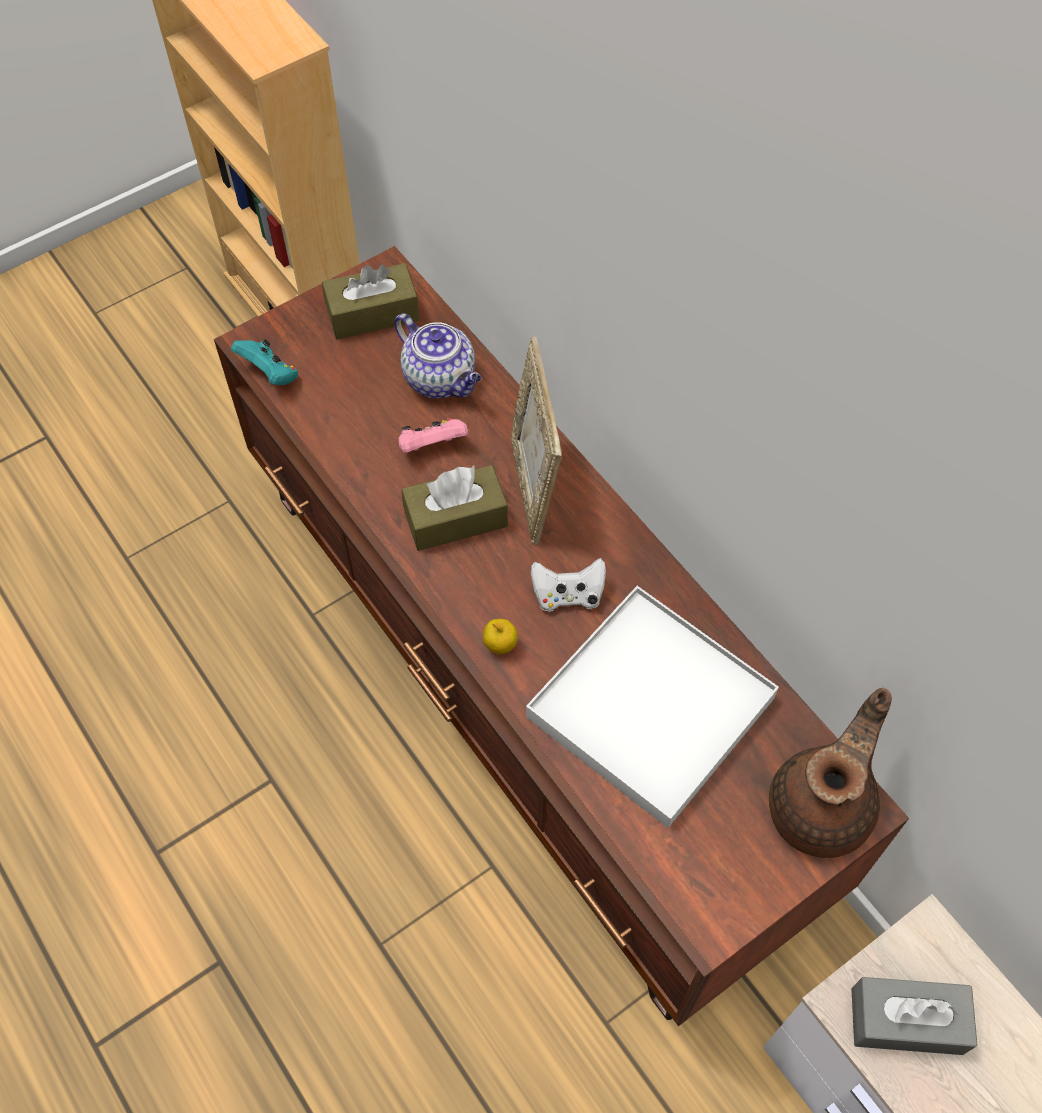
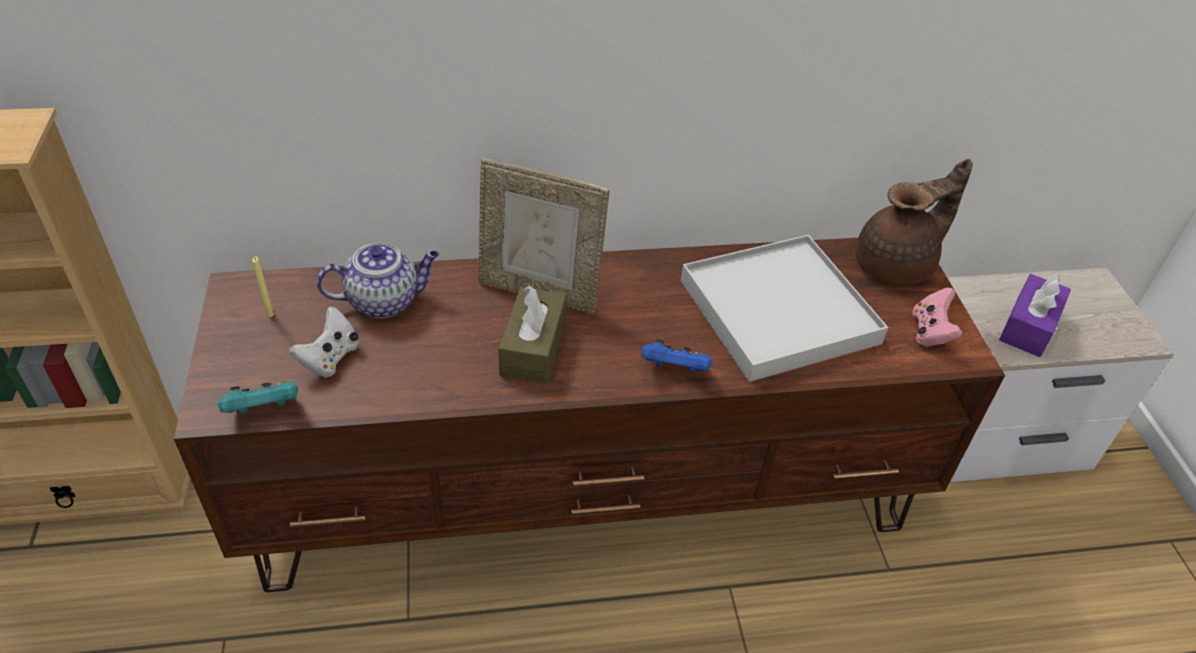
camera: 65 degrees left, 15 degrees down
brown tissue box [322,263,420,339] -> yellow candle [252,256,274,317]
pink game controller [398,418,468,453] -> pink game controller moved to [912,288,963,346]
apple [483,619,518,654] -> blue game controller [641,339,712,374]
white game controller [531,558,606,611] -> white game controller moved to [289,307,359,377]
brown teapot [769,688,892,858] -> brown teapot turned 90 degrees clockwise [856,159,973,284]
grey tissue box [851,977,977,1055] -> purple tissue box [999,274,1071,357]

